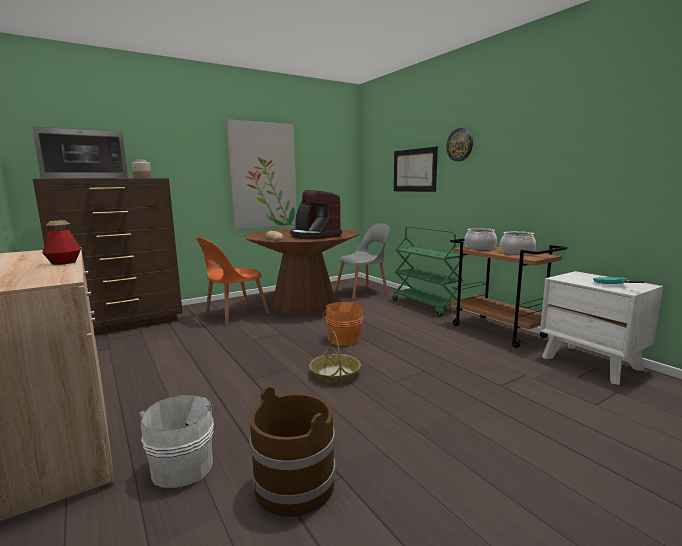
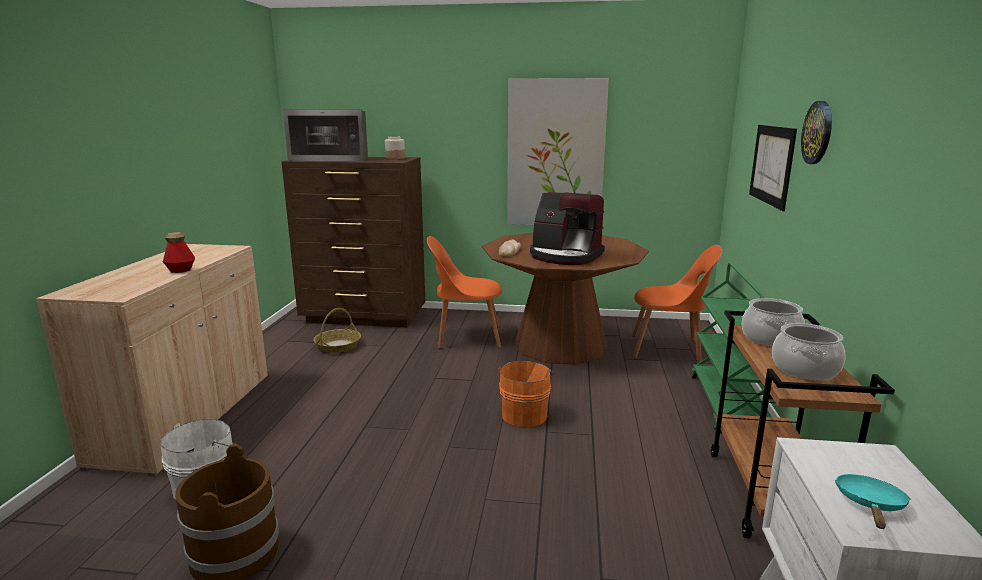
camera: 40 degrees right, 5 degrees up
coffee machine [290,190,342,239] -> coffee machine turned 60 degrees counterclockwise [530,192,605,265]
basket [309,331,361,383] -> basket moved to [313,308,361,353]
grey chair [335,223,390,300] -> orange chair [632,245,722,364]

